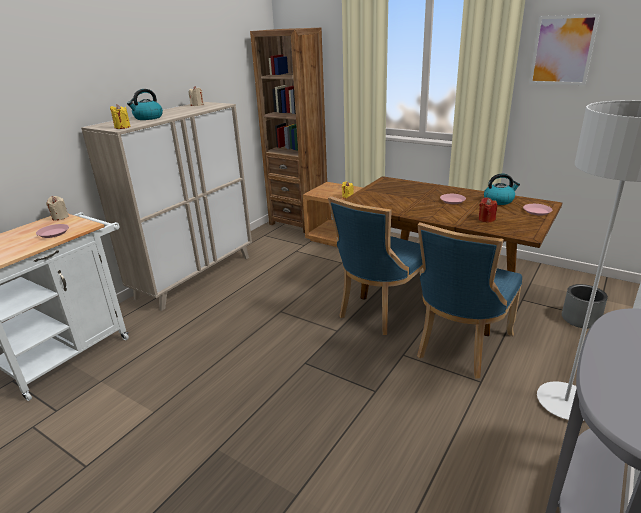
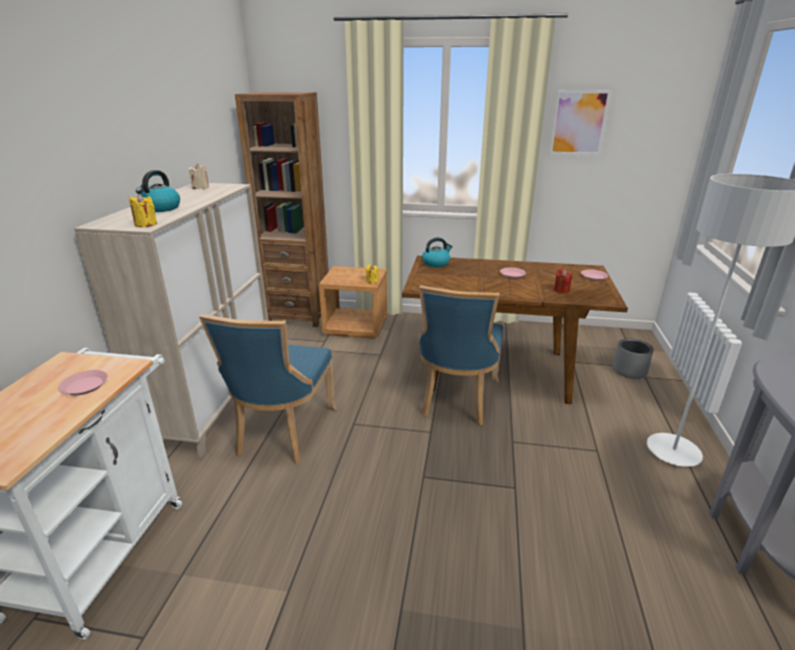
camera: 25 degrees left, 0 degrees up
beige candle [46,196,69,221] -> none
blue chair [417,222,522,379] -> blue chair moved to [199,314,336,464]
kettle [484,174,520,205] -> kettle moved to [422,237,453,267]

